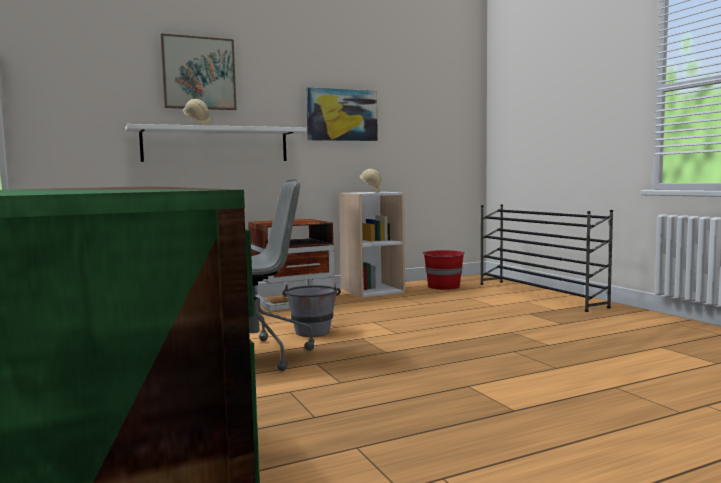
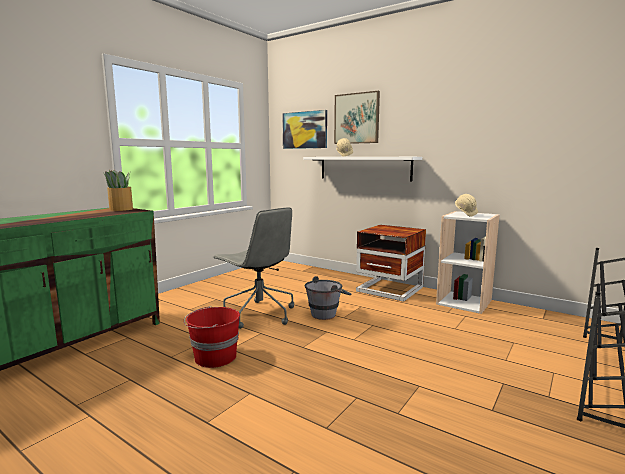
camera: 60 degrees right, 5 degrees up
picture [306,88,378,141] -> picture moved to [282,110,327,149]
red bucket [423,250,465,290] -> red bucket moved to [184,306,240,368]
none -> potted plant [104,170,133,211]

